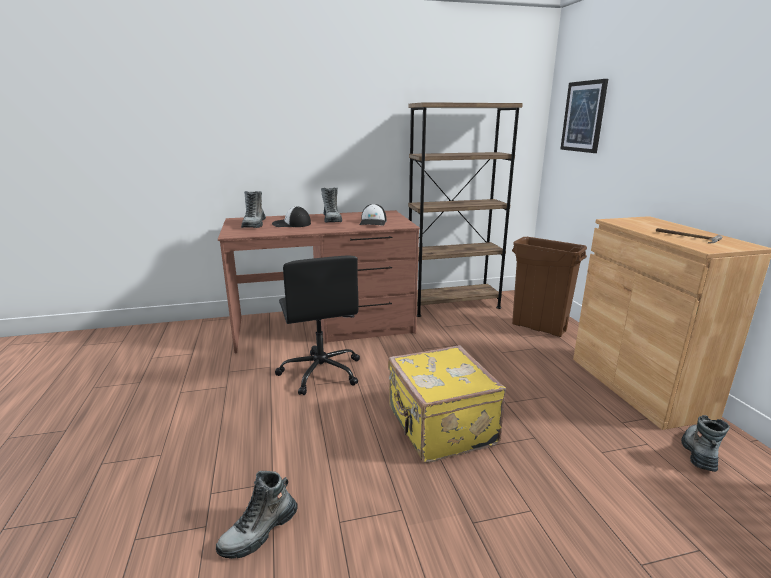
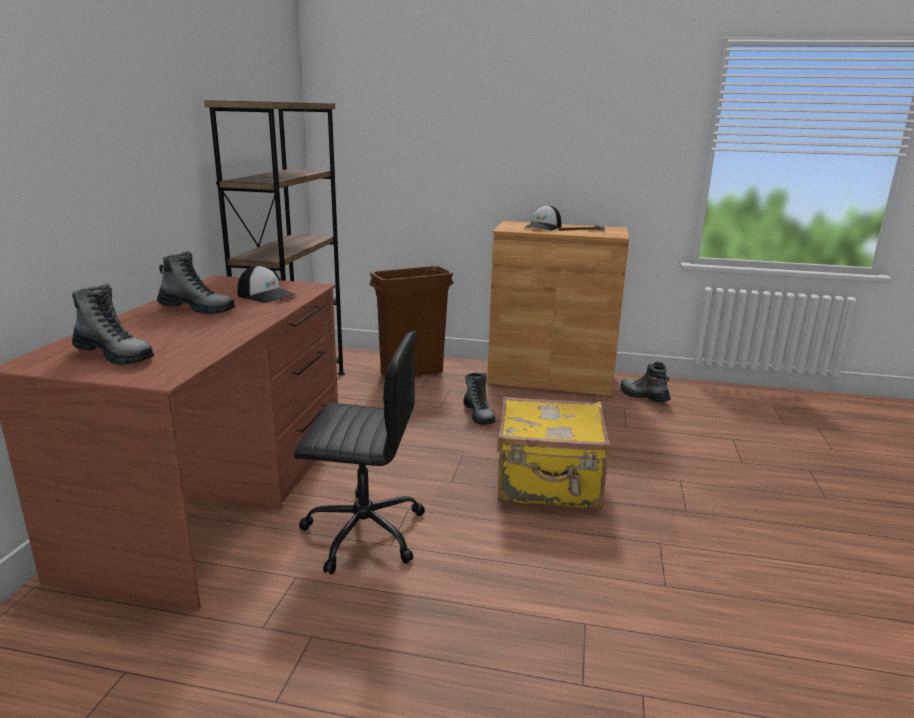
camera: 65 degrees left, 0 degrees up
boot [216,471,298,559] -> boot moved to [463,372,496,425]
cap [272,206,311,227] -> cap moved to [524,205,561,231]
picture [560,79,608,153] -> none

